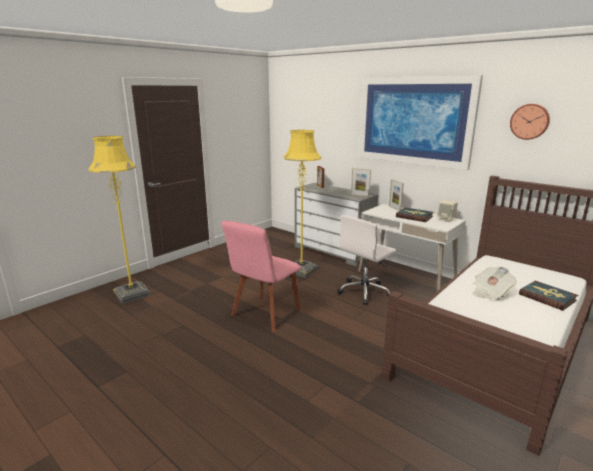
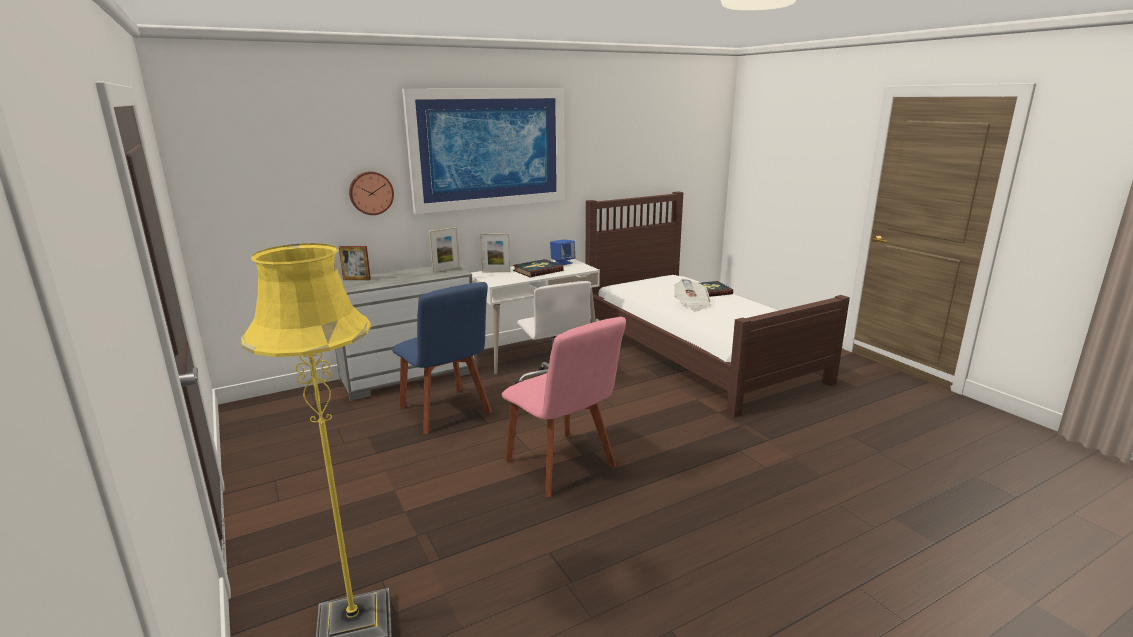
camera: 70 degrees left, 0 degrees up
yellow floor lamp [283,130,321,278] -> blue chair [392,282,492,434]
beige speaker [437,200,458,222] -> blue speaker [550,239,575,265]
wall clock [510,104,550,140] -> wall clock moved to [349,171,394,215]

